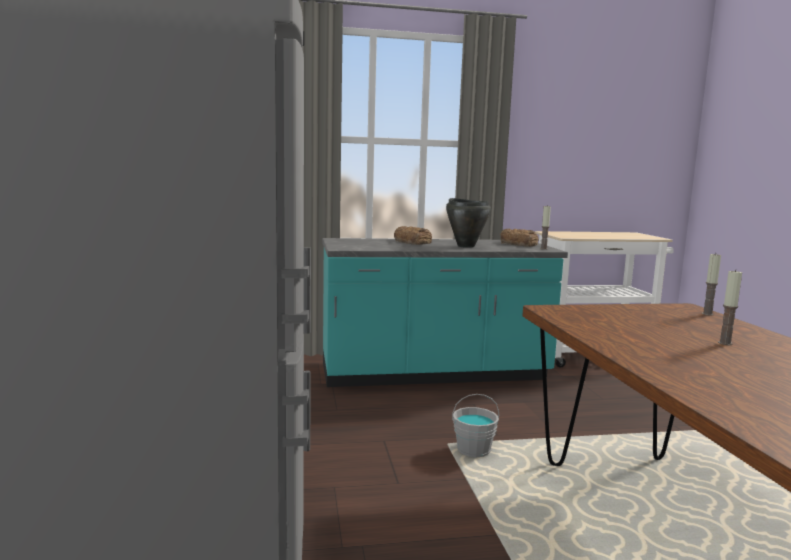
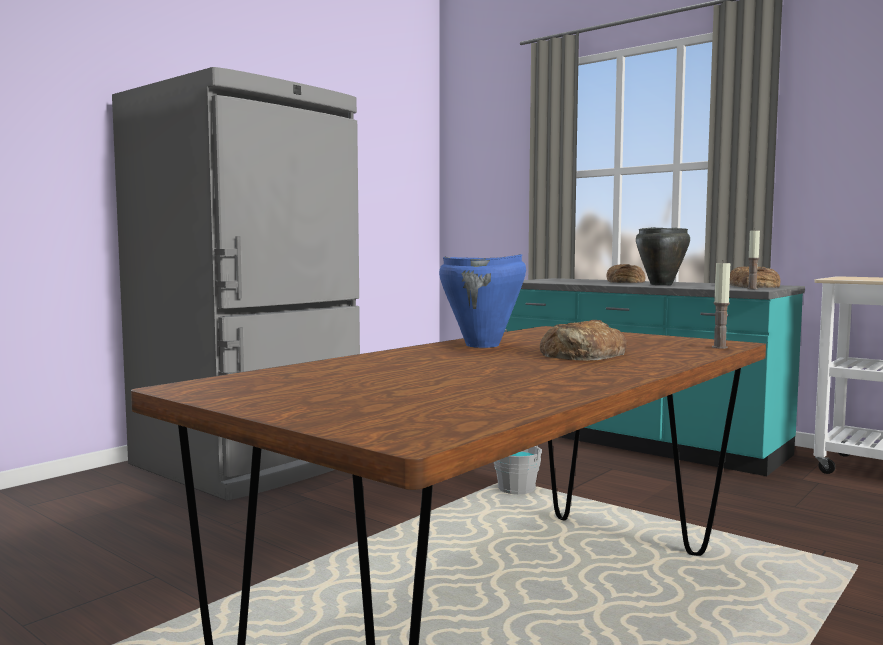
camera: 50 degrees right, 5 degrees down
candle [718,269,742,345] -> bread [540,320,627,361]
none -> blue cooking pot [439,254,526,348]

